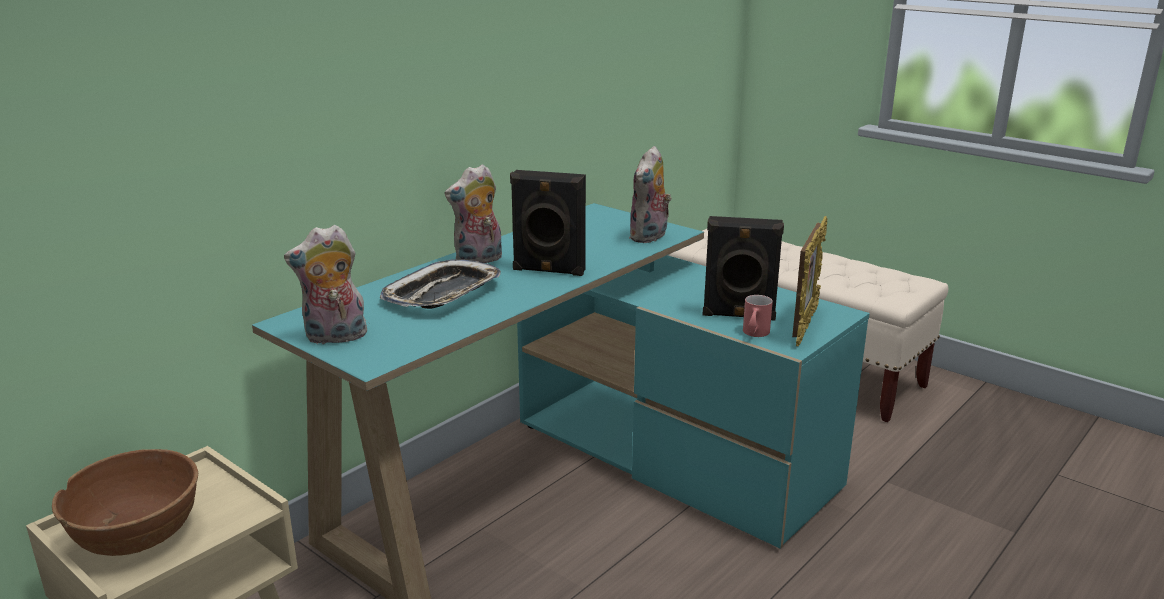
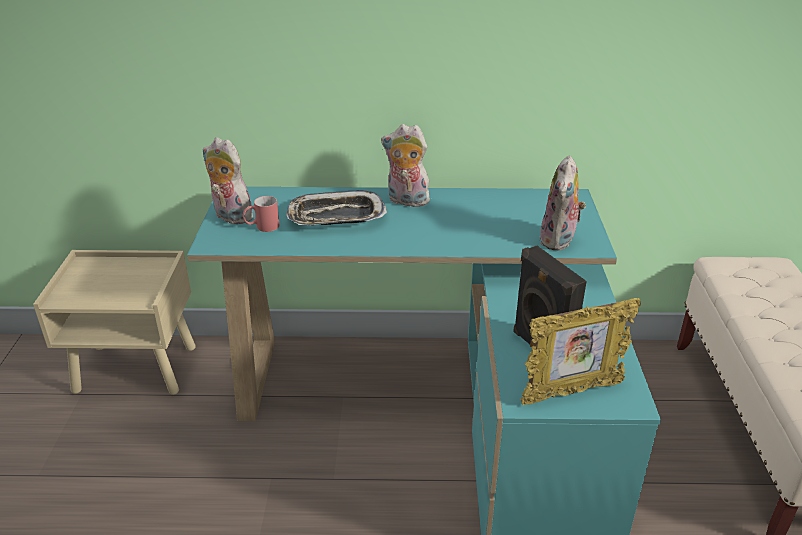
camera: 50 degrees right, 10 degrees up
brown bowl [52,449,198,556] -> none
black speaker [510,170,586,276] -> none
plush toy [629,146,672,243] -> plush toy turned 60 degrees counterclockwise [539,155,586,251]
red mug [743,295,773,337] -> red mug moved to [243,196,279,232]

